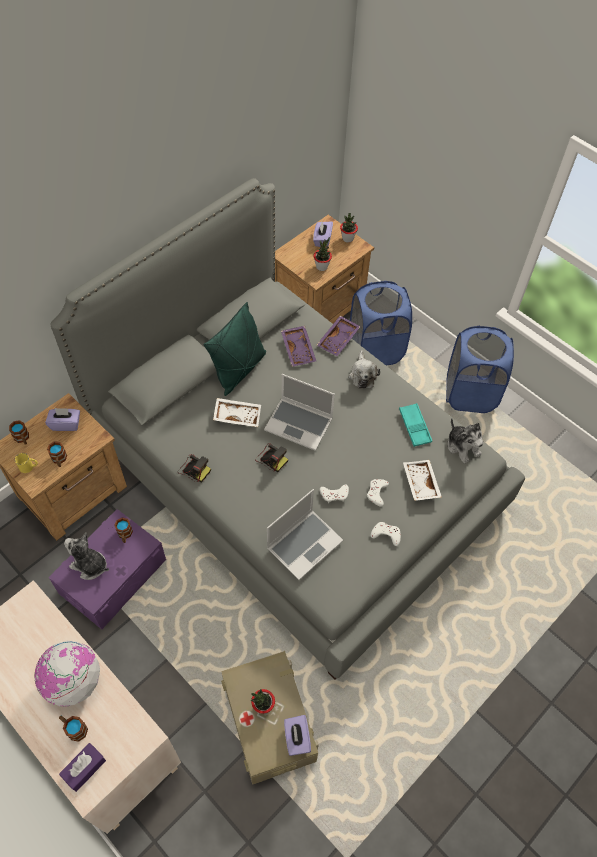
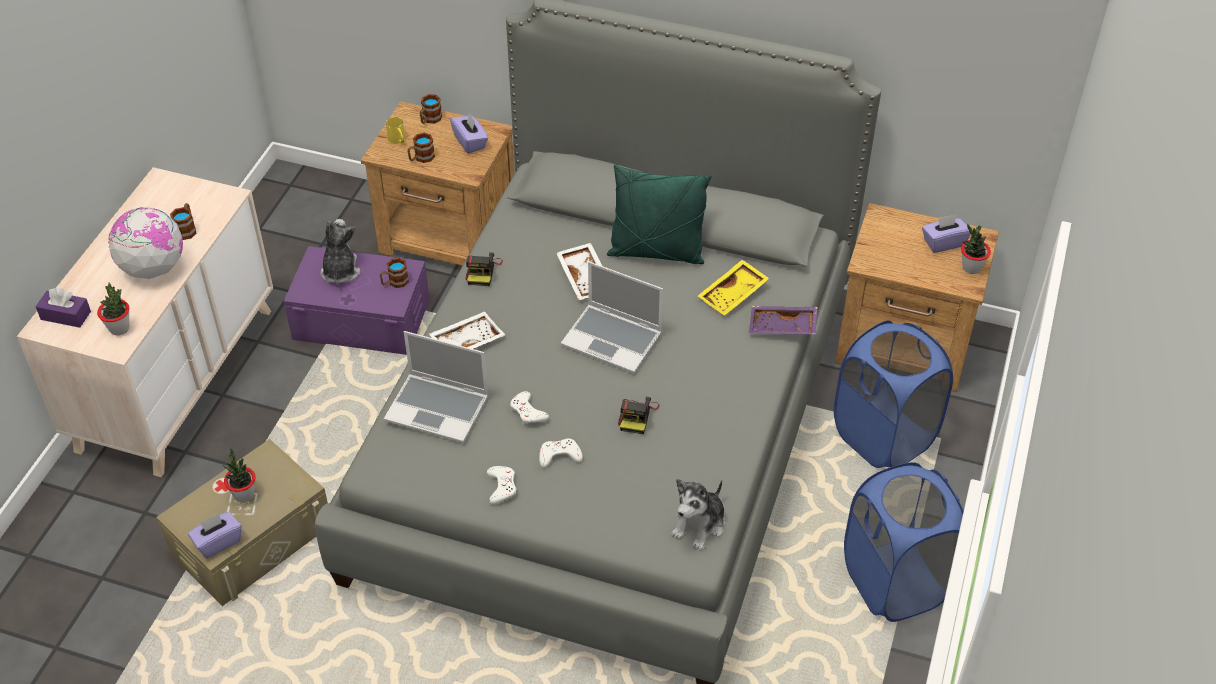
camera: 65 degrees right, 10 degrees down
mug [59,716,88,742] -> mug moved to [170,203,196,240]
camera [255,443,288,472] -> camera moved to [618,397,659,434]
laptop [264,374,335,451] -> laptop turned 60 degrees counterclockwise [561,262,663,374]
purple tray [281,326,316,367] -> yellow tray [698,260,770,316]
potted plant [314,237,332,271] -> potted plant moved to [97,283,129,335]
plush toy [348,350,380,388] -> none
turquoise tray [399,403,432,447] -> none
white tray [403,460,442,501] -> white tray moved to [429,312,505,349]

